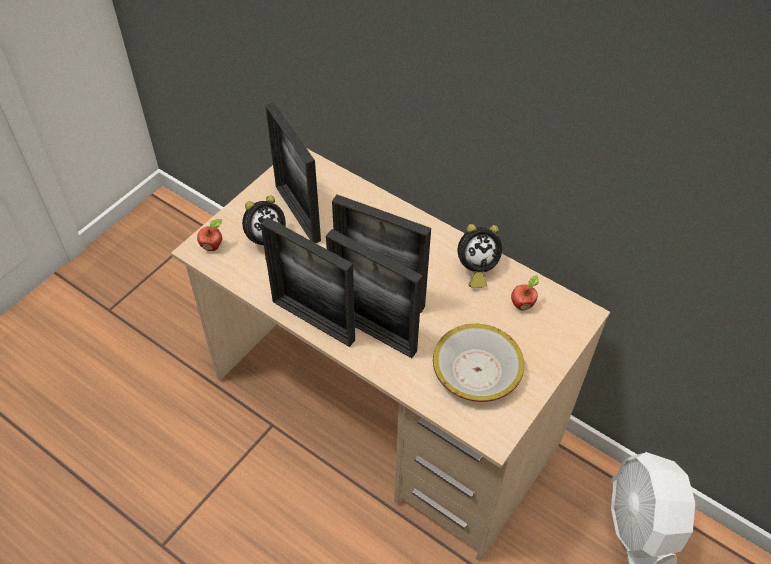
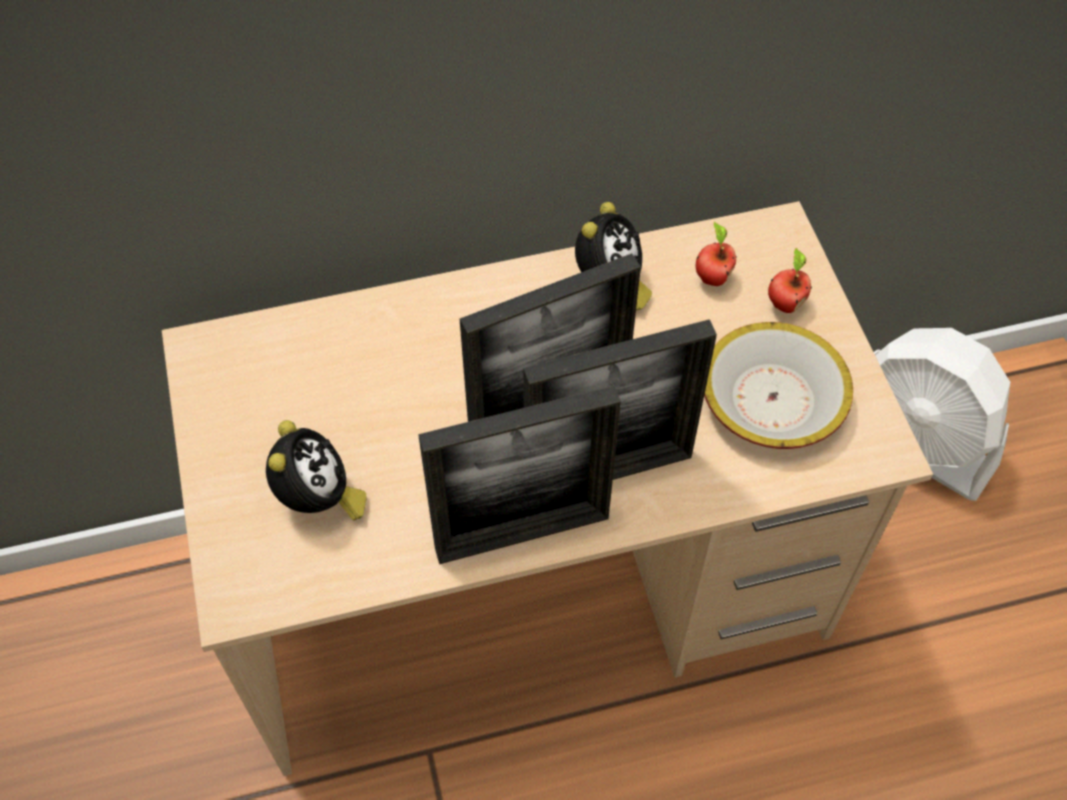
camera: 50 degrees left, 5 degrees up
apple [197,219,222,251] -> apple moved to [768,248,812,313]
picture frame [265,102,321,243] -> none

